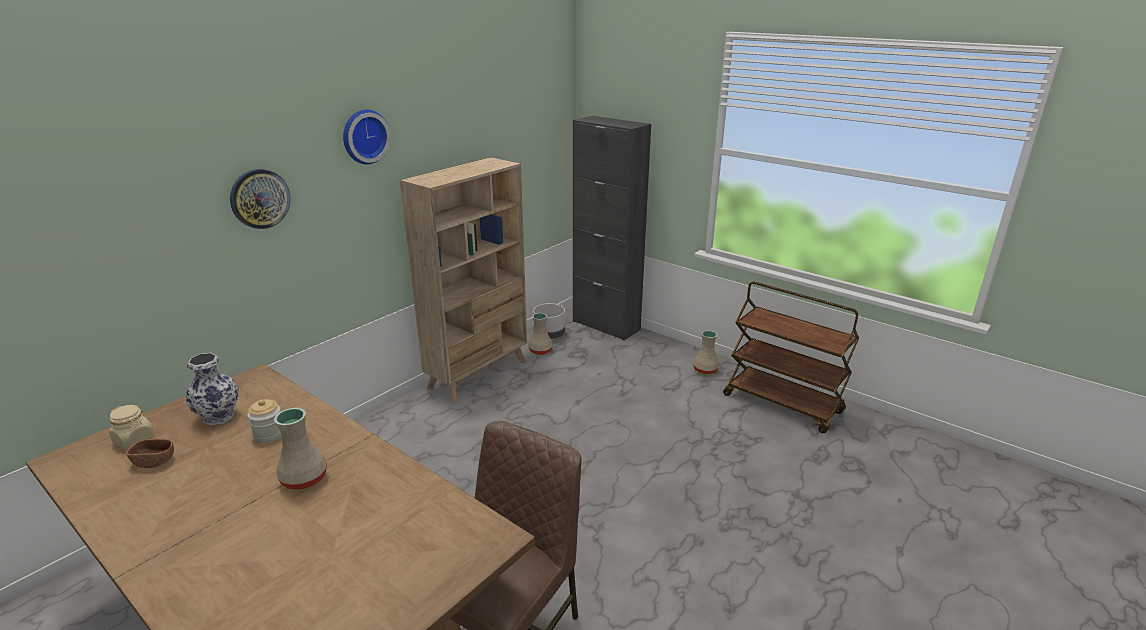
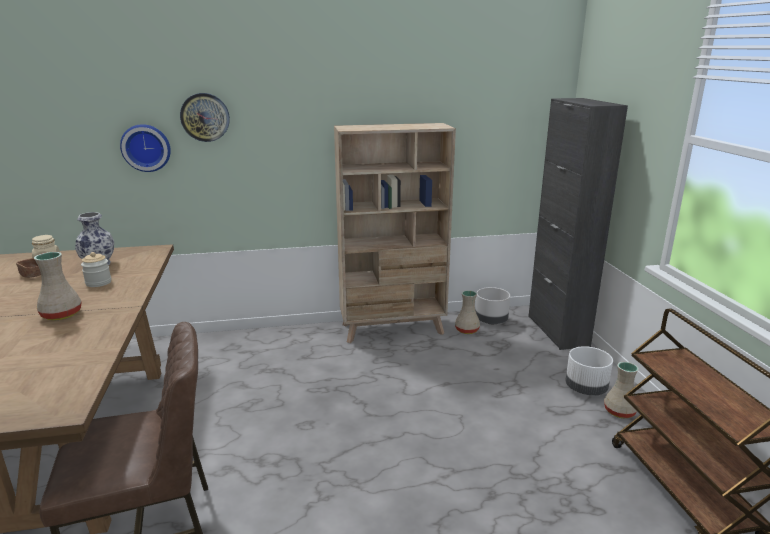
camera: 40 degrees right, 5 degrees down
wall clock [343,109,391,164] -> wall clock moved to [120,124,171,172]
none -> white planter [565,346,613,396]

